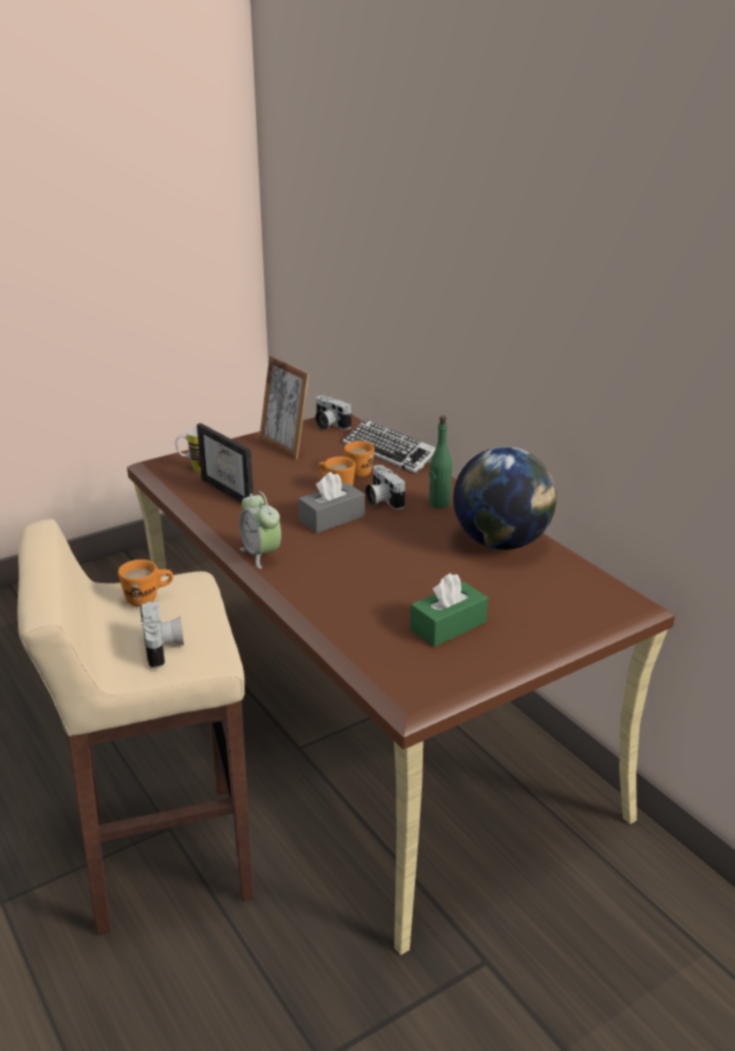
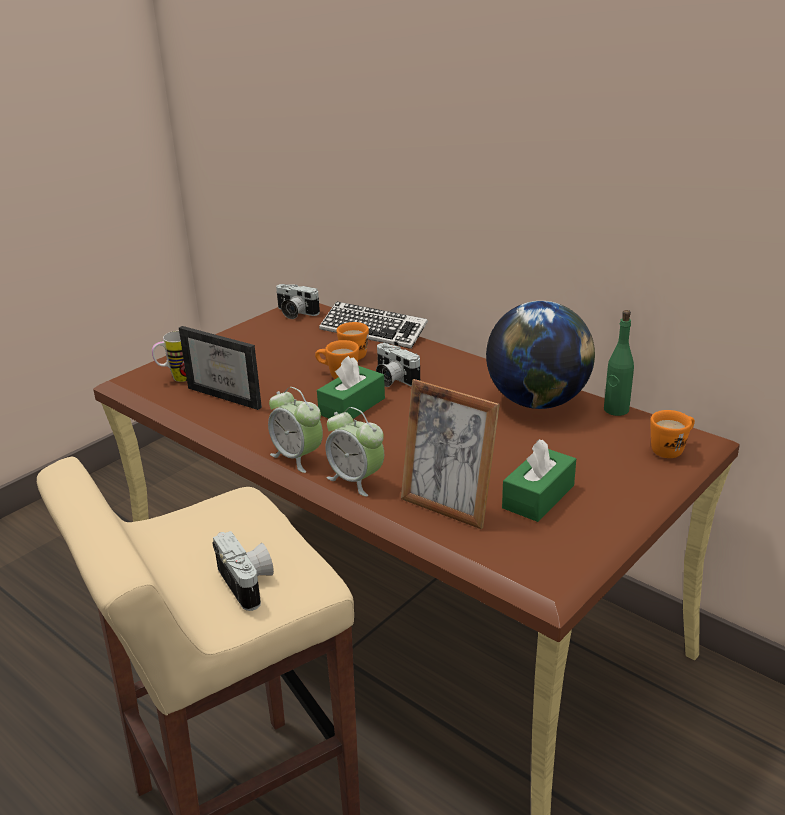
camera: 15 degrees left, 0 degrees up
orange mug [118,559,173,606] -> orange mug moved to [650,410,695,458]
picture frame [259,355,309,459] -> picture frame moved to [401,379,500,529]
grey tissue box [298,472,365,533] -> green tissue box [317,356,385,419]
green bottle [429,416,452,508] -> green bottle moved to [604,310,634,416]
none -> alarm clock [325,407,384,497]

